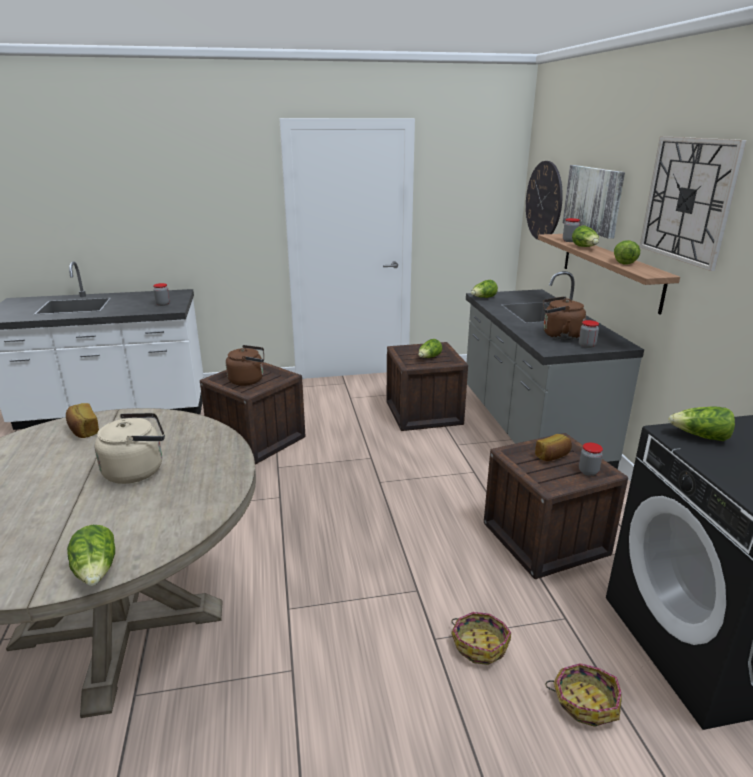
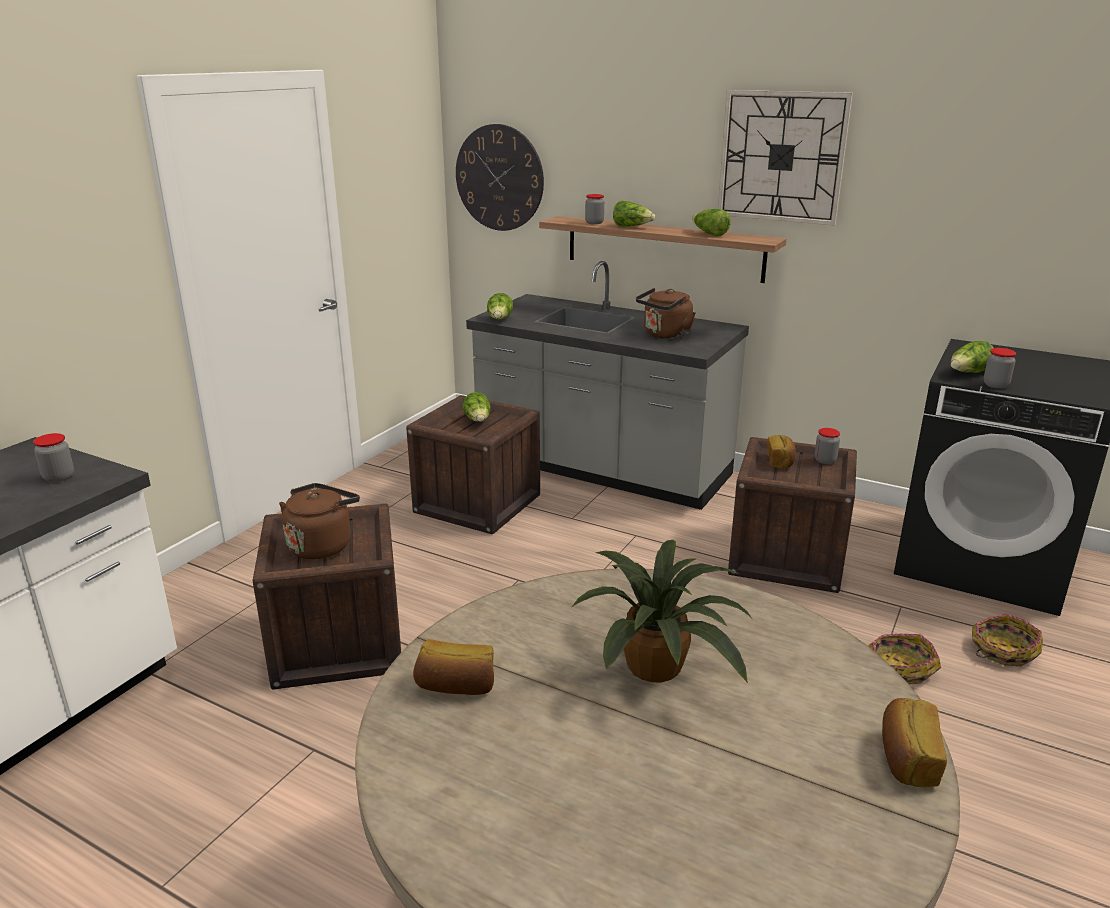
camera: 50 degrees left, 0 degrees up
lettuce [67,525,115,586] -> bread [882,698,947,788]
beige kettle [94,413,165,484] -> potted plant [572,540,754,683]
picture [563,165,625,239] -> none
jar [579,320,599,348] -> jar moved to [984,348,1016,389]

